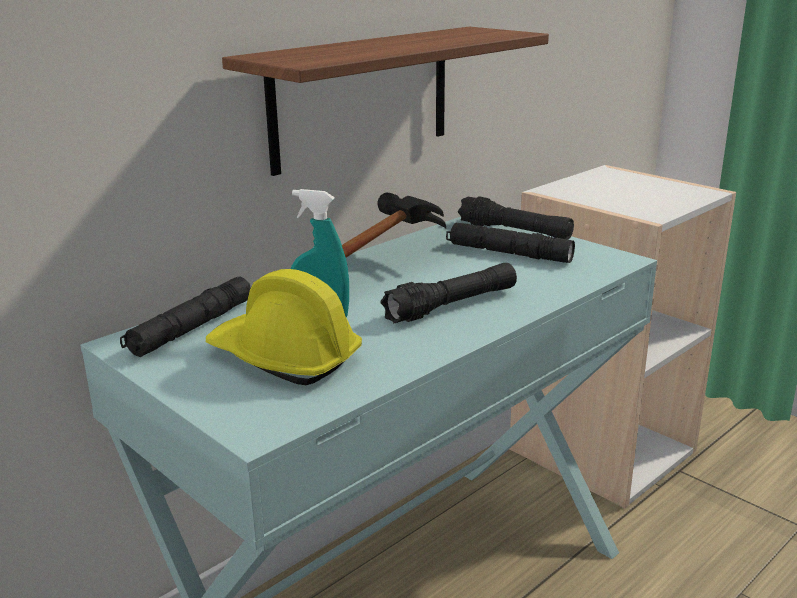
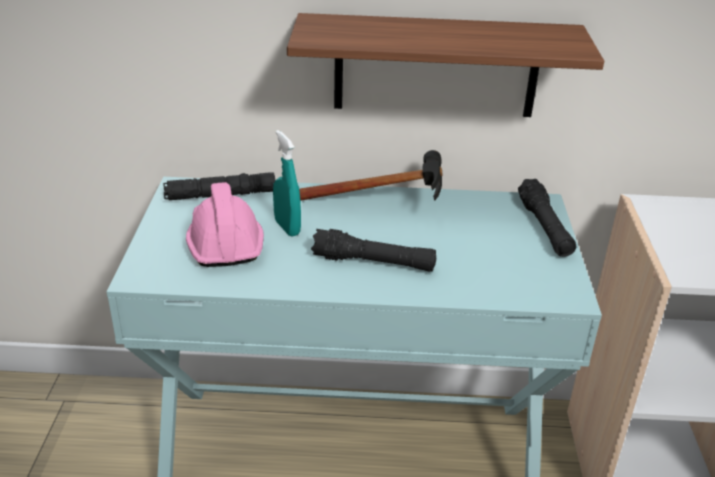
camera: 45 degrees right, 10 degrees up
yellow hard hat [206,269,362,385] -> pink hard hat [186,182,264,267]
black flashlight [446,223,575,263] -> none

